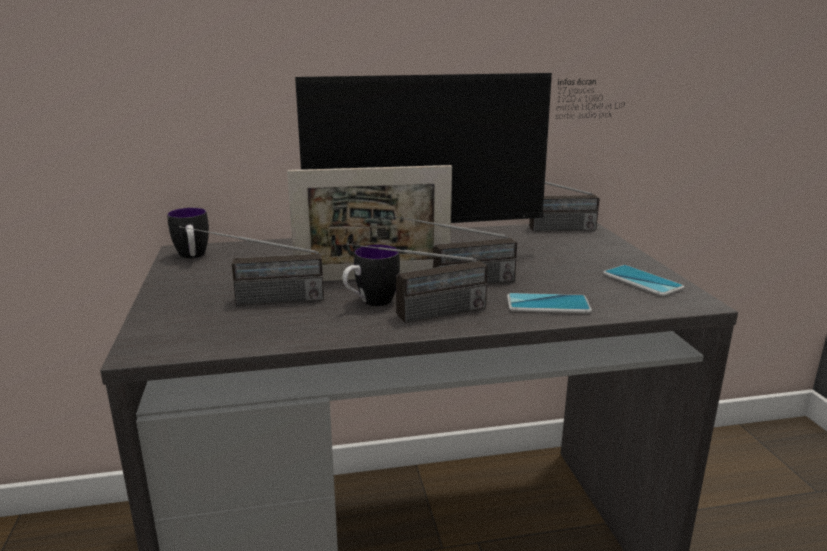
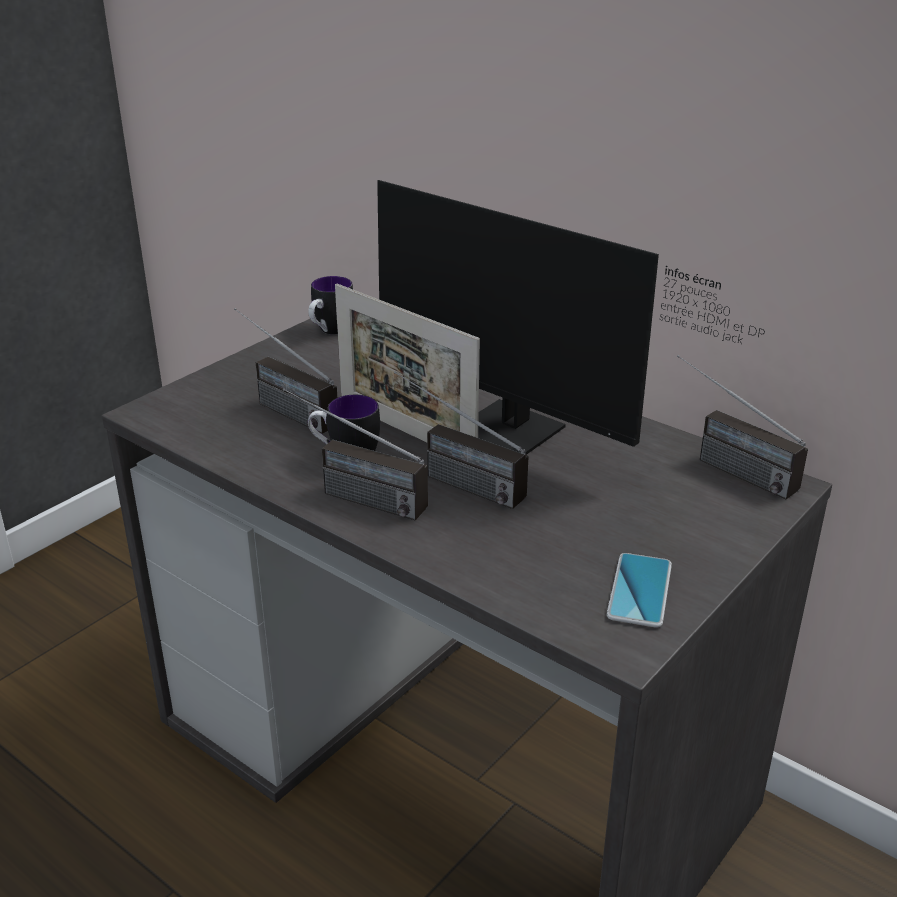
camera: 50 degrees right, 10 degrees up
phone [507,293,592,313] -> none

